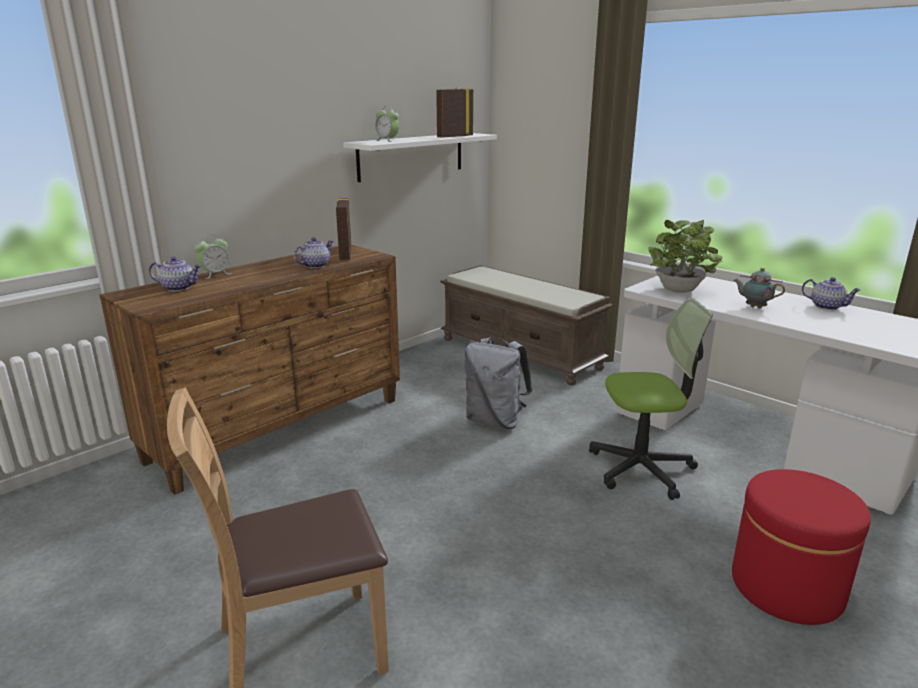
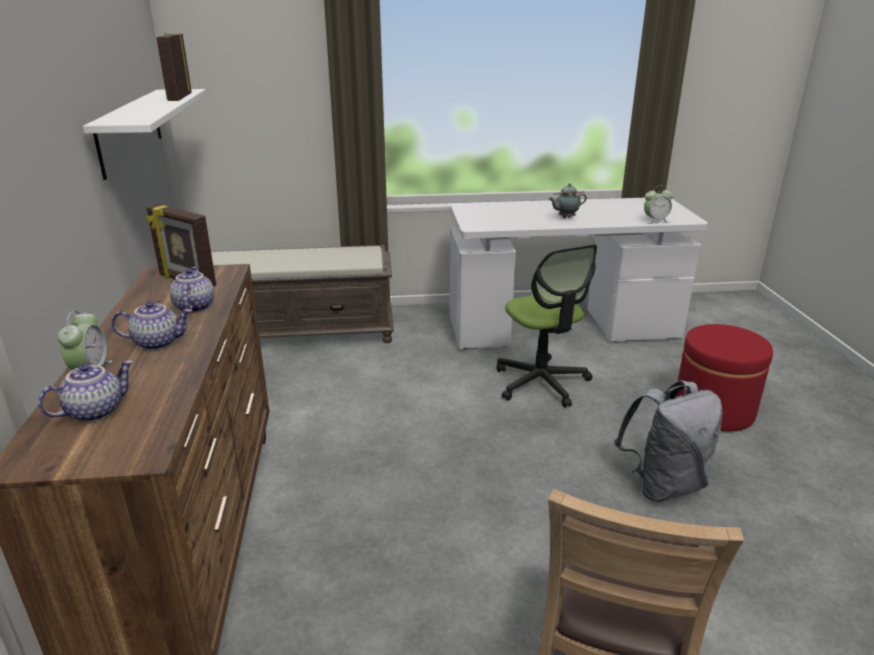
camera: 50 degrees left, 5 degrees up
alarm clock [375,106,399,142] -> alarm clock moved to [644,186,673,224]
grey backpack [465,337,532,429] -> grey backpack moved to [614,380,723,502]
office chair [589,298,713,500] -> office chair turned 120 degrees clockwise [496,244,597,408]
potted plant [649,220,722,293] -> none
teapot [802,277,861,310] -> teapot moved to [112,301,192,350]

